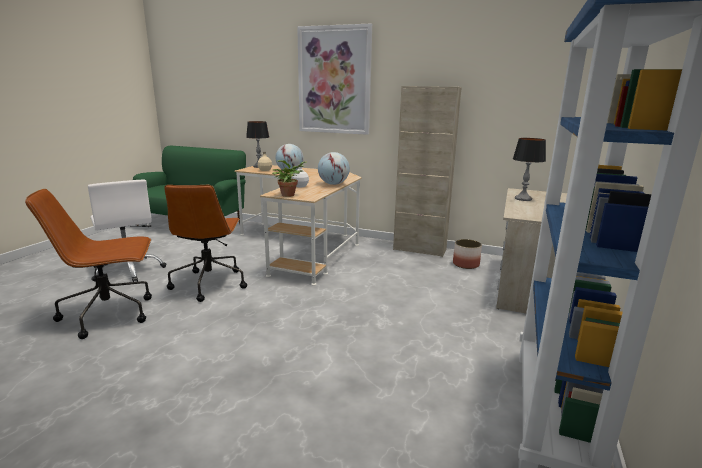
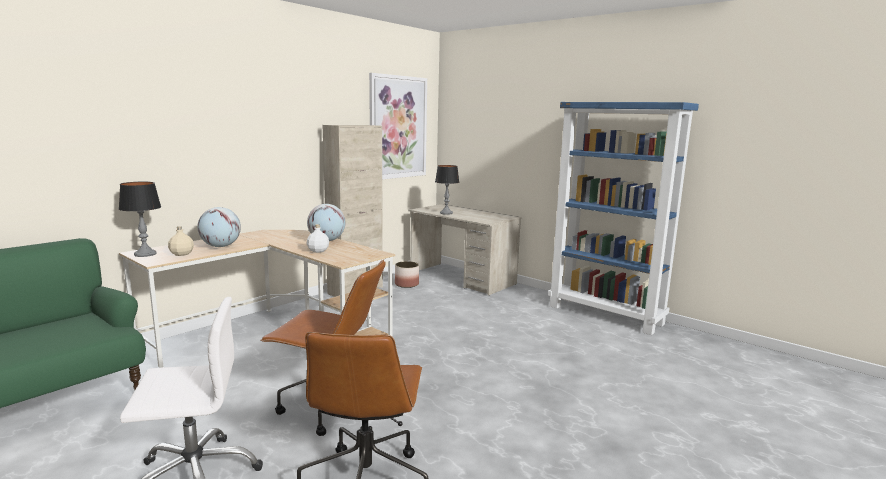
camera: 70 degrees left, 5 degrees down
potted plant [272,160,308,197] -> none
picture [297,23,372,135] -> picture moved to [369,73,427,179]

